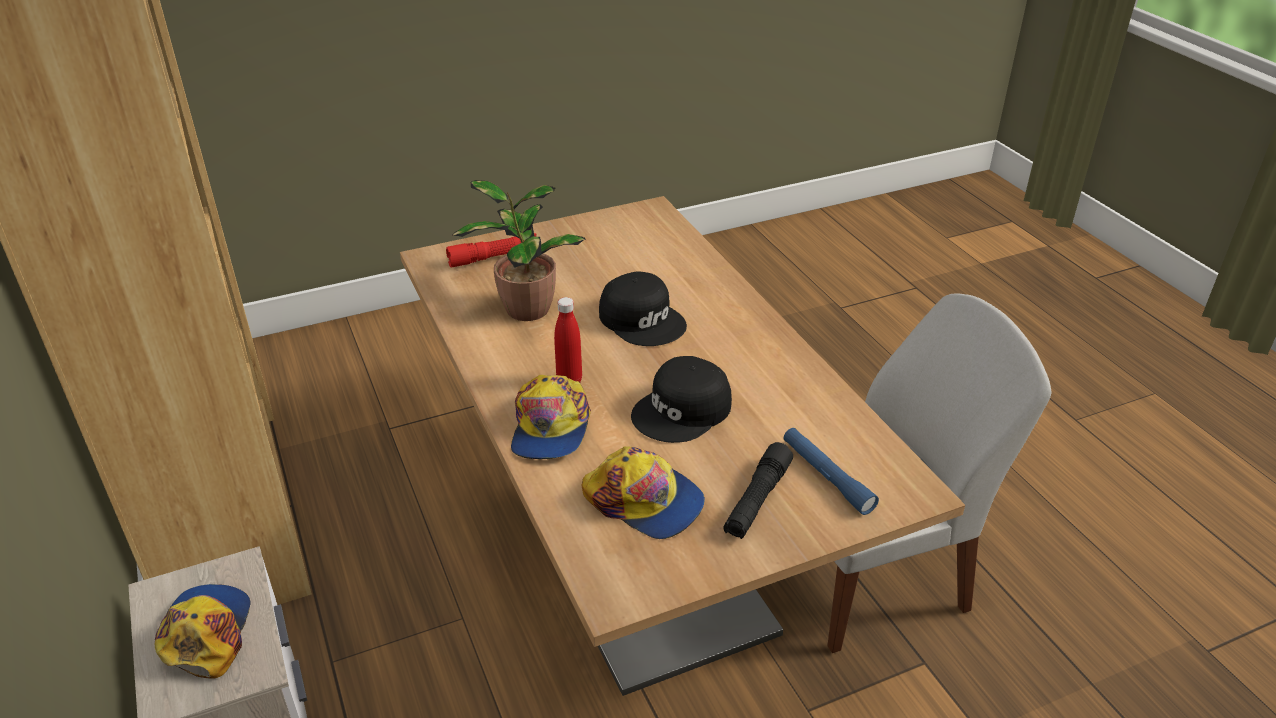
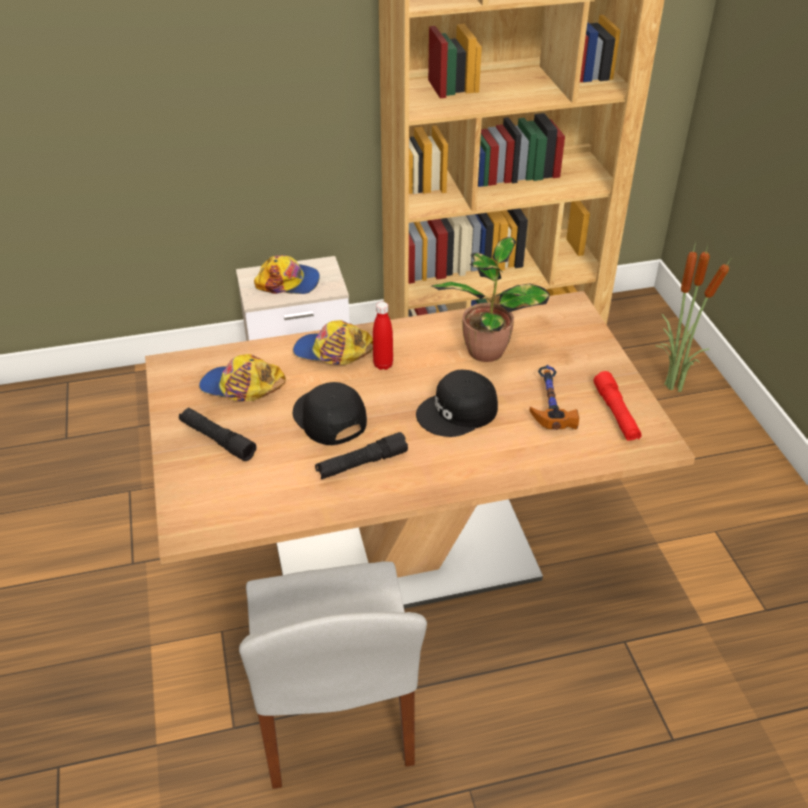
camera: 100 degrees right, 5 degrees up
red flashlight [446,233,536,267] -> red flashlight moved to [594,371,642,441]
cap [582,446,705,539] -> cap turned 60 degrees clockwise [199,354,286,401]
blue flashlight [784,428,879,515] -> none
none -> black flashlight [315,432,408,479]
none -> hammer [529,365,579,430]
none -> potted plant [655,242,731,392]

